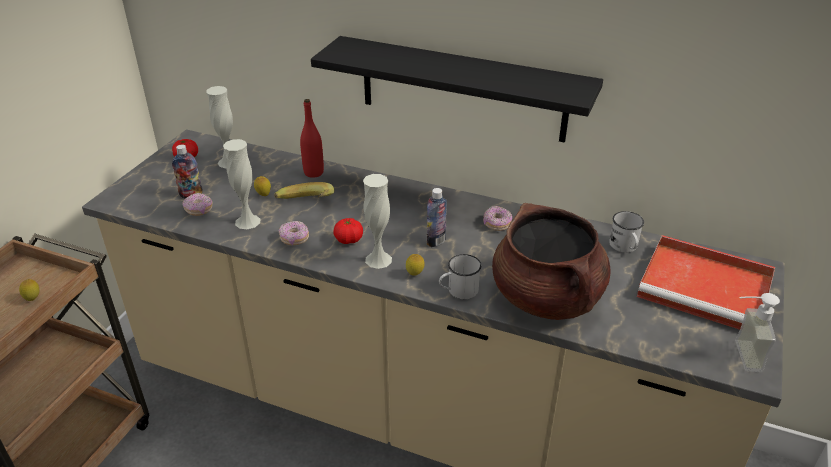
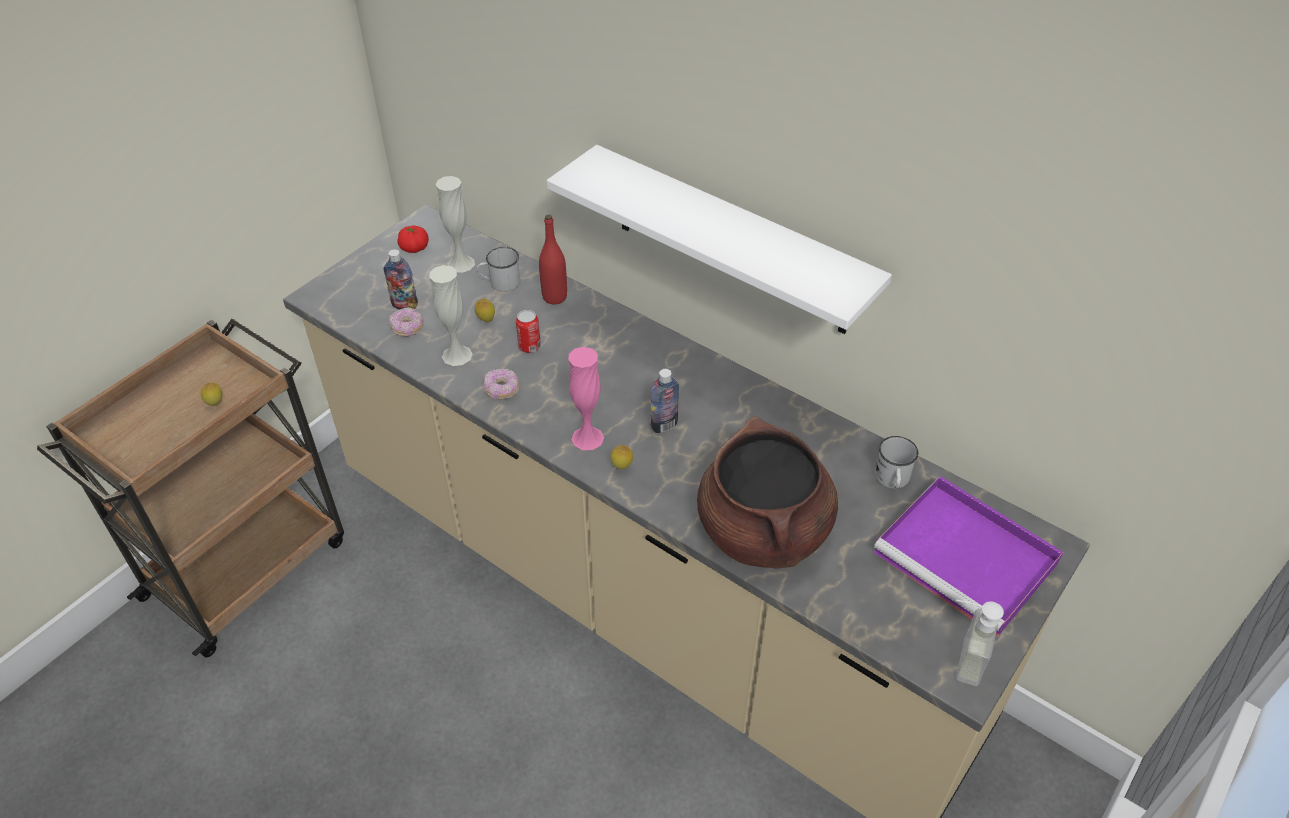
camera: 15 degrees right, 10 degrees up
banana [274,182,335,199] -> can [516,310,541,353]
black shelf [311,36,603,143] -> white shelf [547,145,892,334]
tomato [333,218,363,244] -> none
white vase [363,174,392,269] -> pink vase [568,347,604,450]
white mug [439,254,482,299] -> white mug moved to [476,247,520,292]
donut [483,206,512,231] -> none
red tray [637,235,775,330] -> purple tray [873,476,1063,637]

